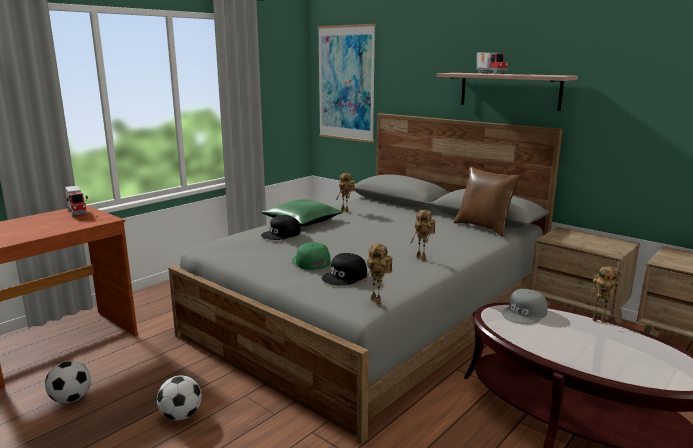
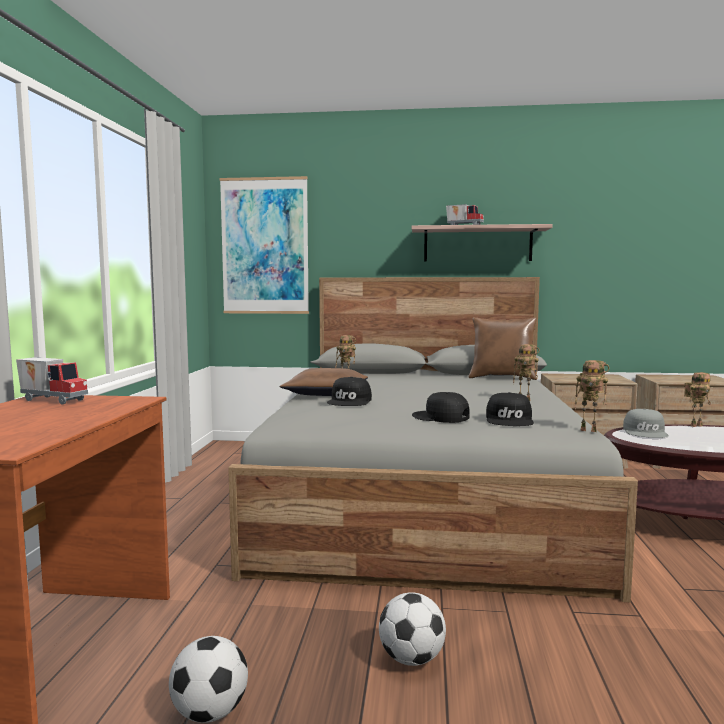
camera: 35 degrees left, 10 degrees down
green pillow [261,199,343,226] -> brown pillow [279,368,368,396]
green cap [292,242,331,270] -> black cap [412,392,470,423]

